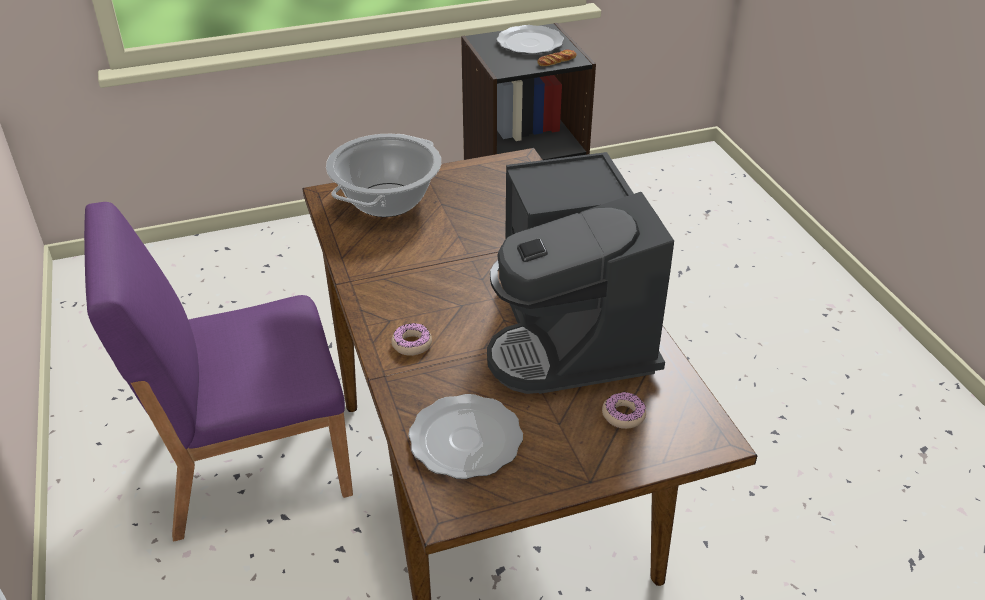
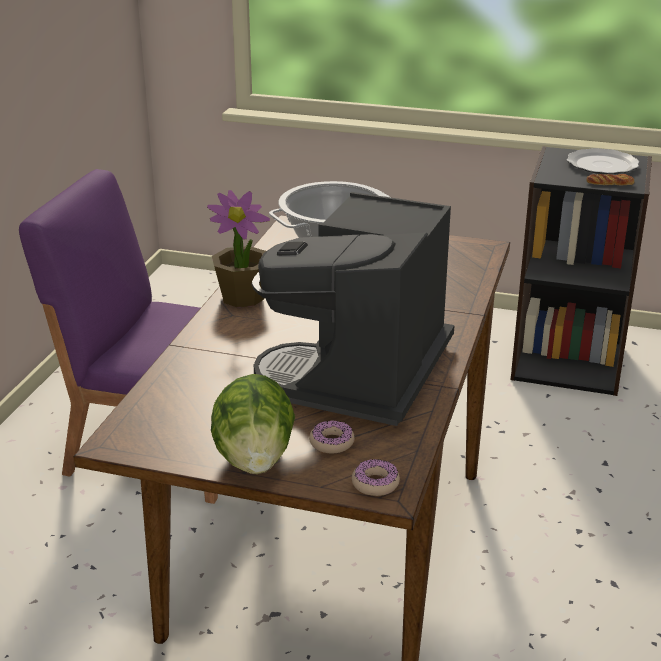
camera: 35 degrees right, 10 degrees down
donut [391,323,432,356] -> donut moved to [352,459,400,496]
plate [408,394,523,479] -> none
none -> potted plant [207,190,270,307]
none -> lettuce [211,374,295,474]

